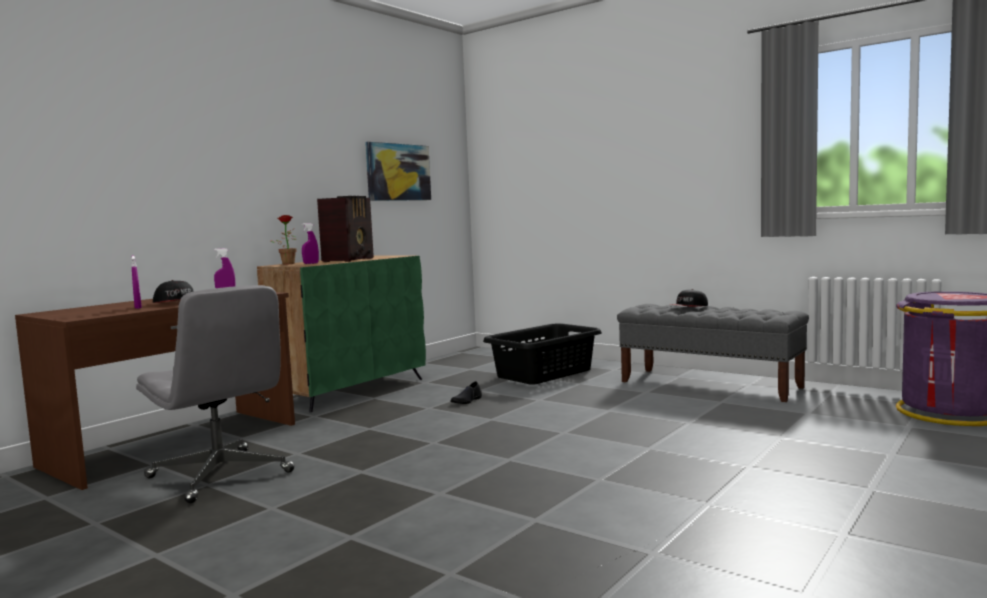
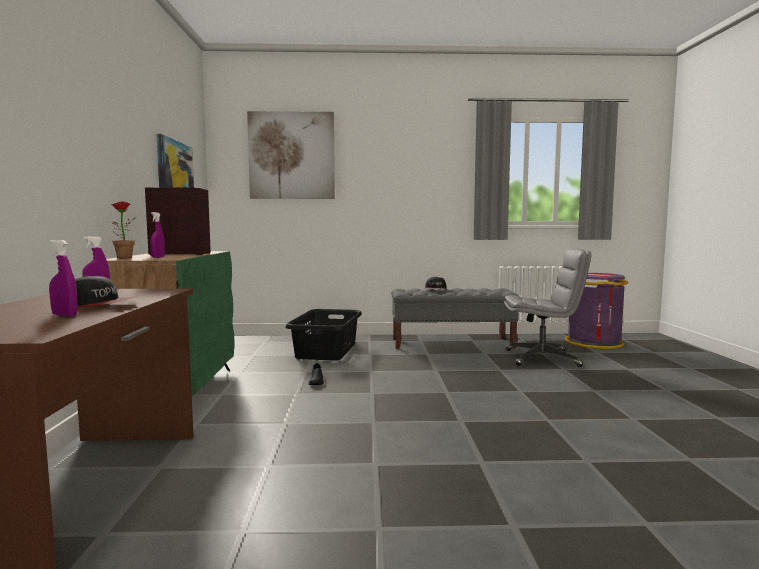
camera: 40 degrees left, 0 degrees up
grey office chair [136,285,294,503] -> grey office chair moved to [504,249,592,367]
radio [317,196,374,262] -> radio turned 75 degrees counterclockwise [145,187,211,256]
none -> picture [247,111,335,199]

